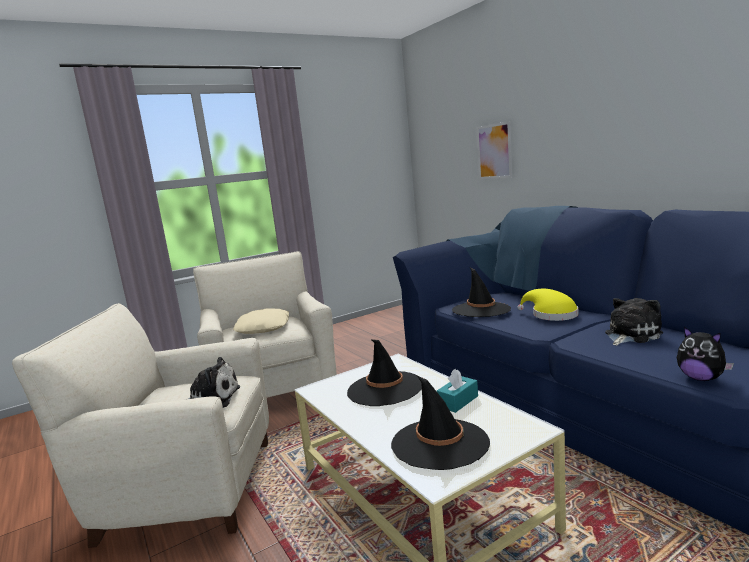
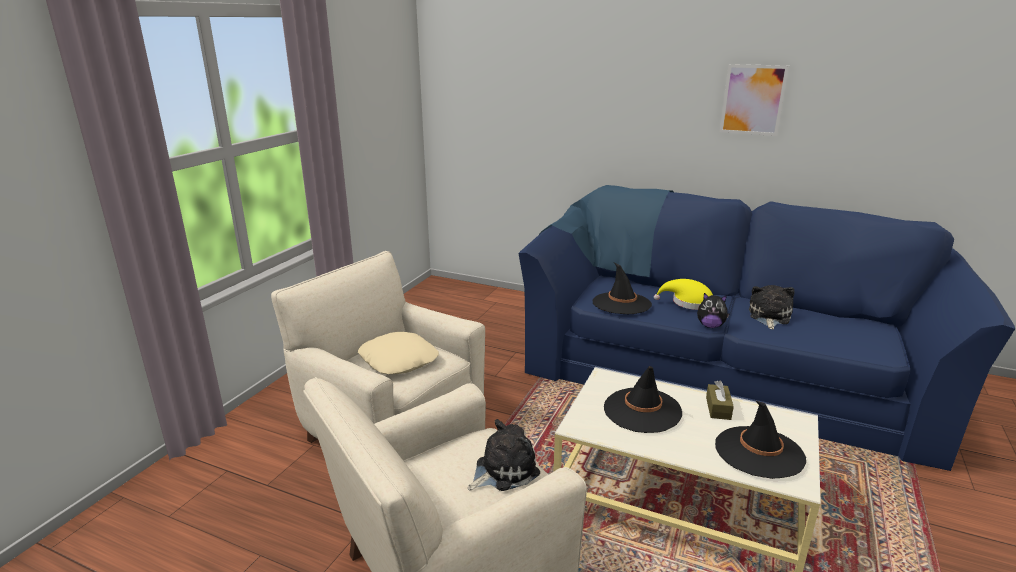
camera: 35 degrees left, 10 degrees up
turquoise tissue box [437,369,478,413] -> brown tissue box [706,381,734,420]
picture [477,121,512,179] -> picture moved to [720,64,789,136]
plush toy [677,327,734,381] -> plush toy moved to [697,293,730,328]

